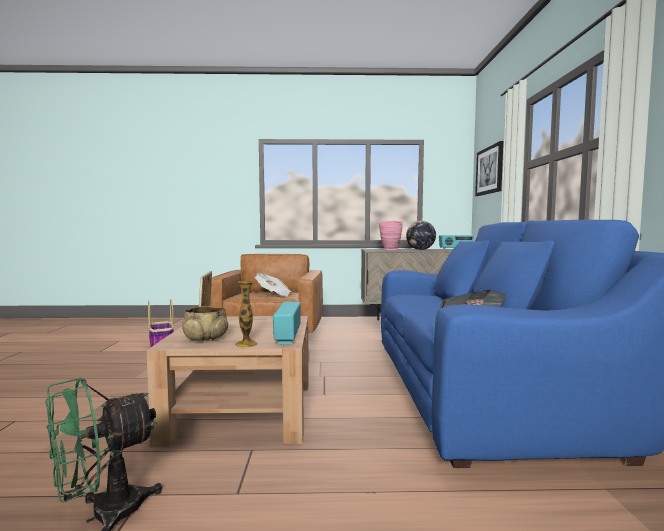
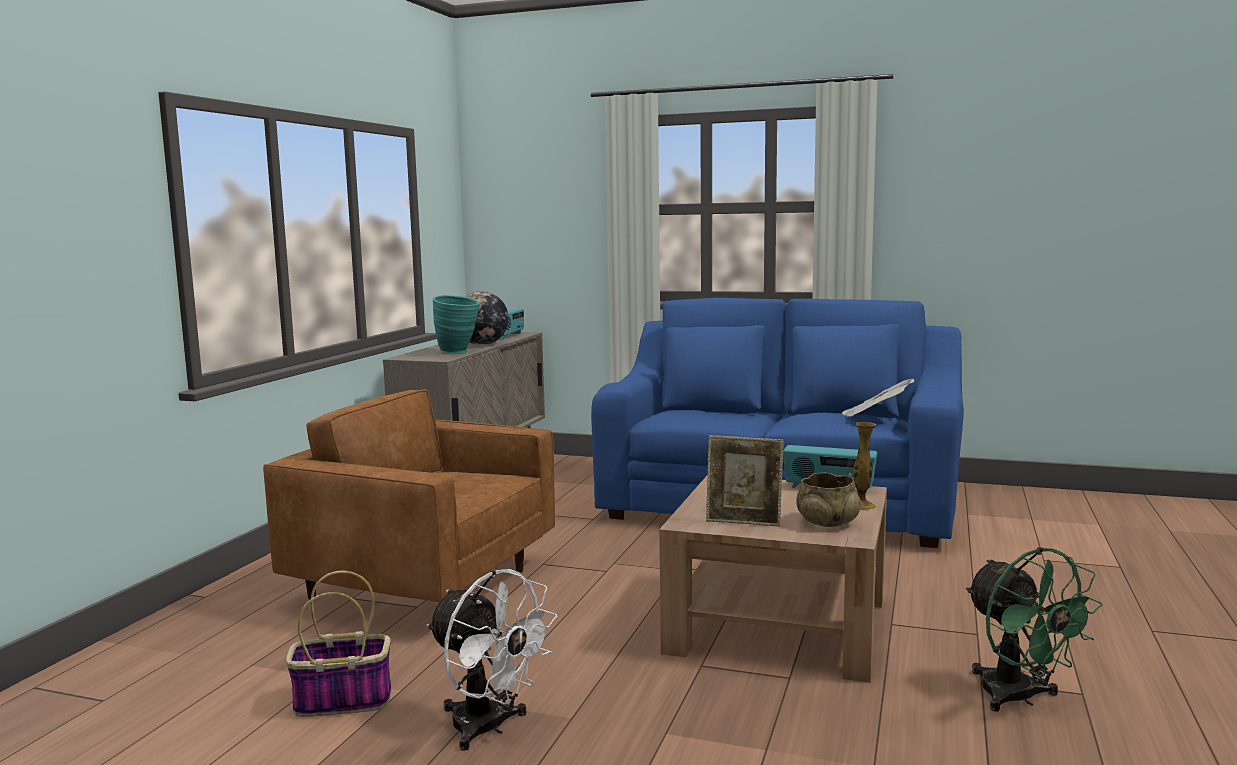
camera: 70 degrees left, 5 degrees up
newspaper [255,273,291,297] -> none
pink vase [379,221,403,250] -> turquoise vase [433,295,480,354]
picture [475,141,503,196] -> none
none -> white fan [427,569,558,751]

